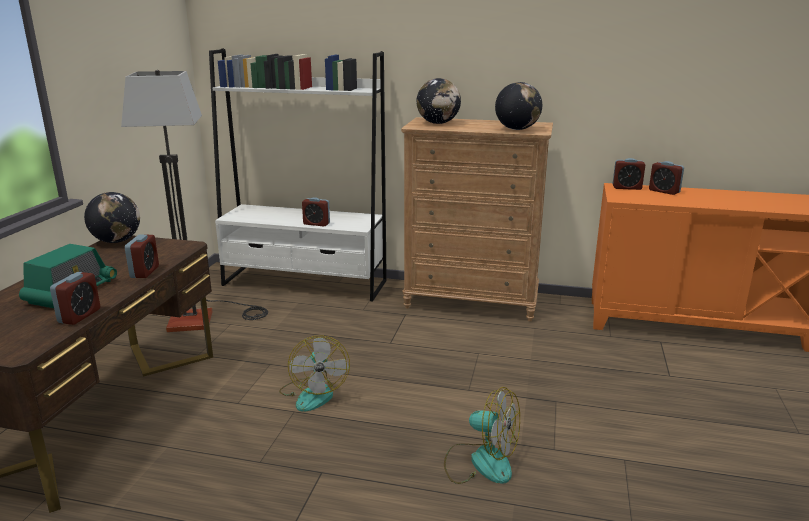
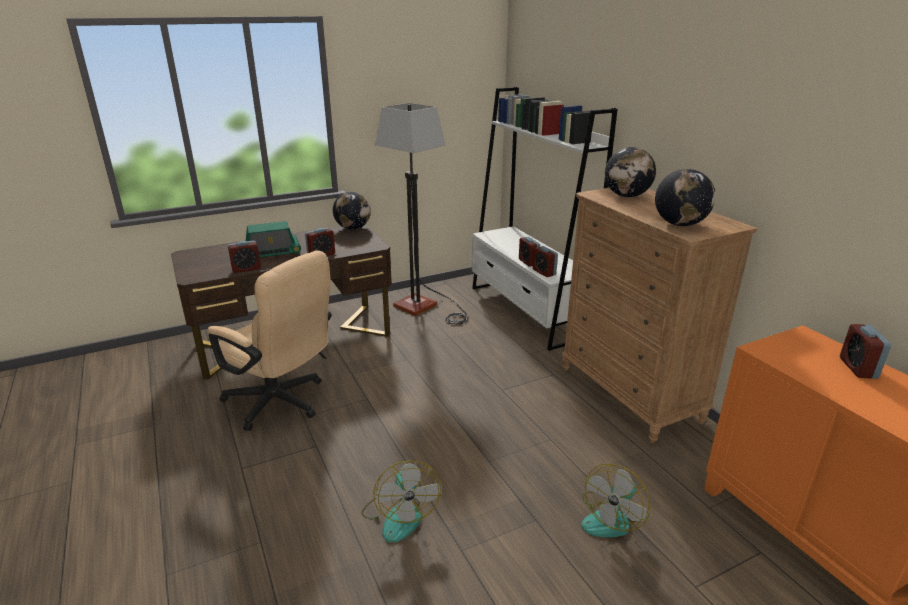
camera: 50 degrees right, 5 degrees up
fan [279,335,350,411] -> fan moved to [581,464,650,537]
alarm clock [613,158,645,190] -> alarm clock moved to [533,246,558,277]
none -> beige office chair [208,251,332,431]

